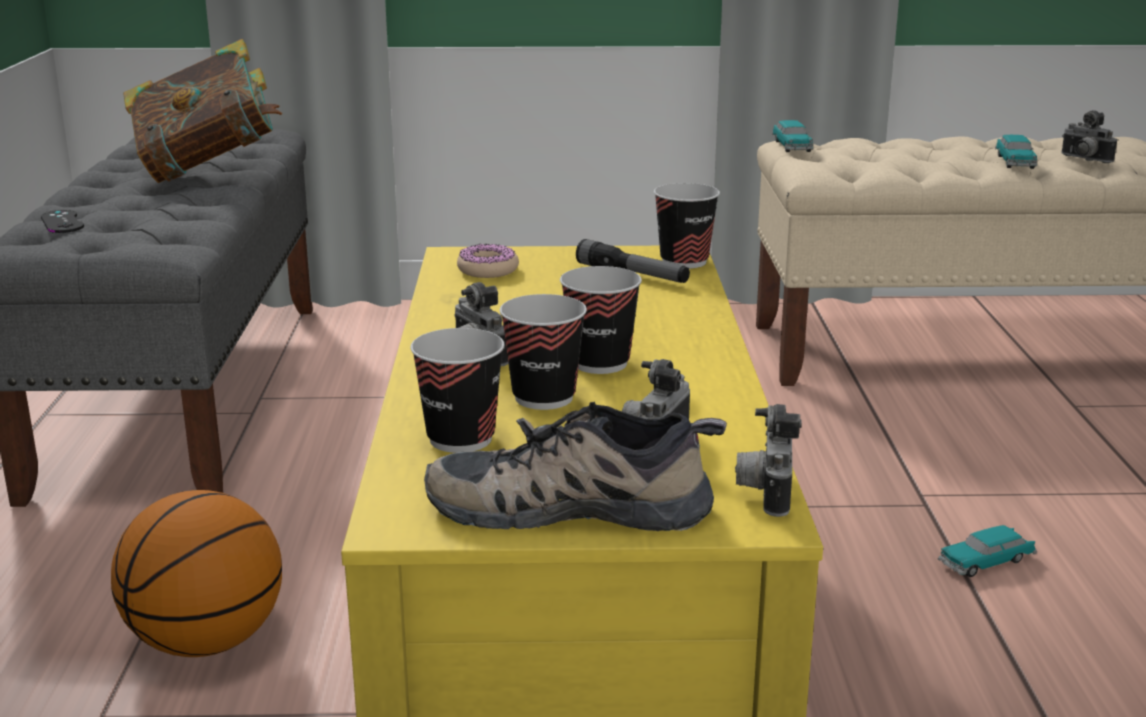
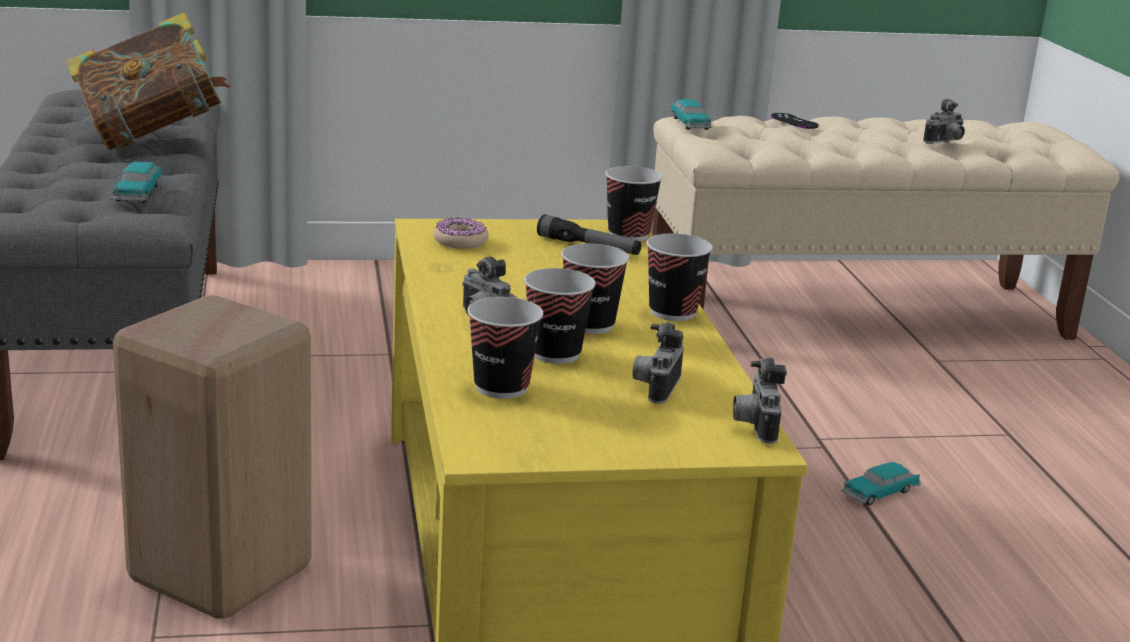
camera: 10 degrees left, 0 degrees up
black game controller [41,210,84,233] -> black game controller moved to [771,113,819,129]
basketball [111,490,282,657] -> beige stool [113,295,312,619]
shoe [424,402,727,531] -> none
toy car [995,135,1037,169] -> toy car moved to [113,162,163,203]
camera [1061,110,1117,163] -> camera turned 75 degrees counterclockwise [923,99,965,144]
none -> cup [646,233,712,321]

